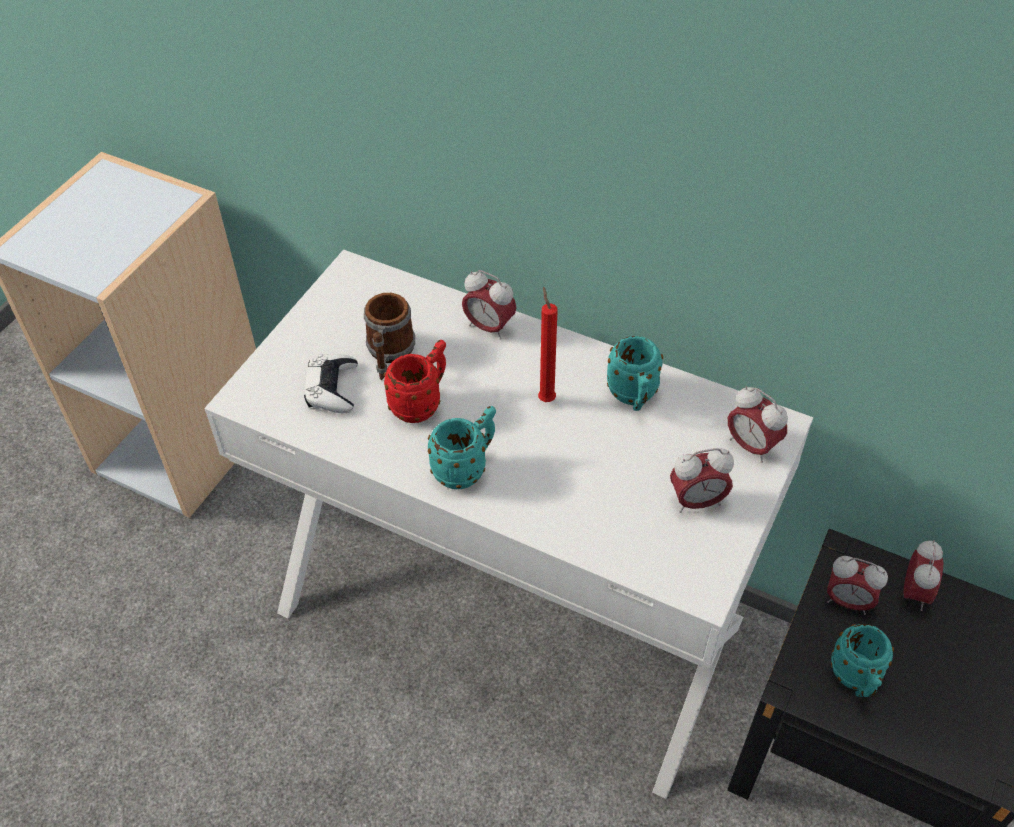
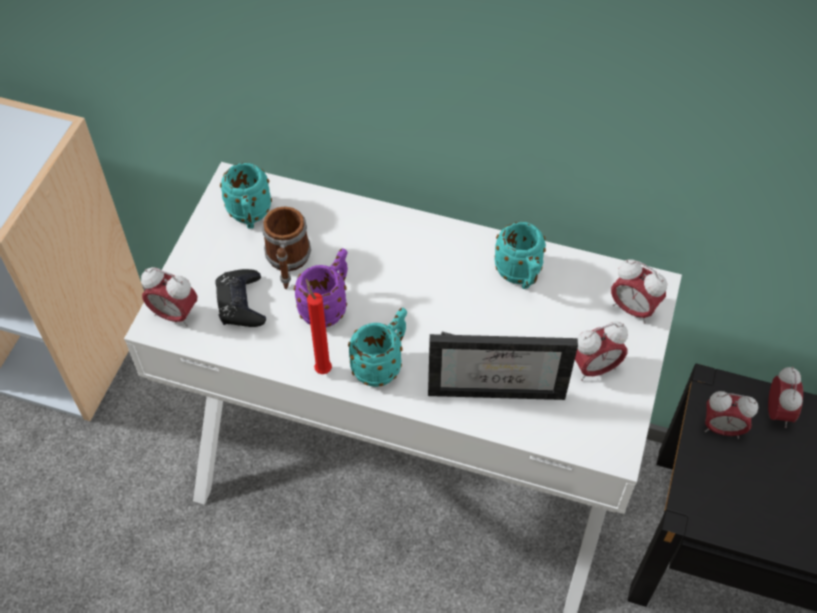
camera: 10 degrees left, 5 degrees up
white game controller [304,354,358,413] -> black game controller [215,269,266,327]
red mug [384,340,446,423] -> purple mug [294,248,348,327]
alarm clock [462,270,517,340] -> alarm clock moved to [141,267,197,327]
red candle [538,286,558,402] -> red candle moved to [306,278,332,374]
turquoise mug [831,624,894,697] -> turquoise mug moved to [220,163,272,229]
none -> picture frame [428,331,578,400]

